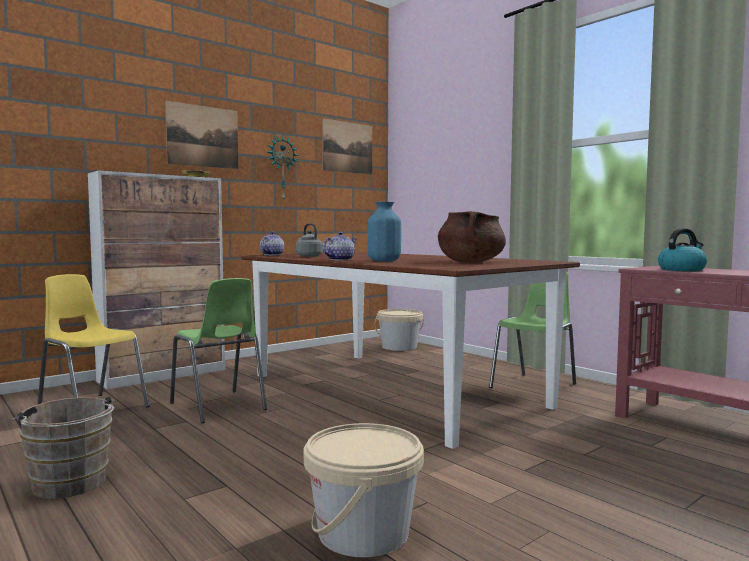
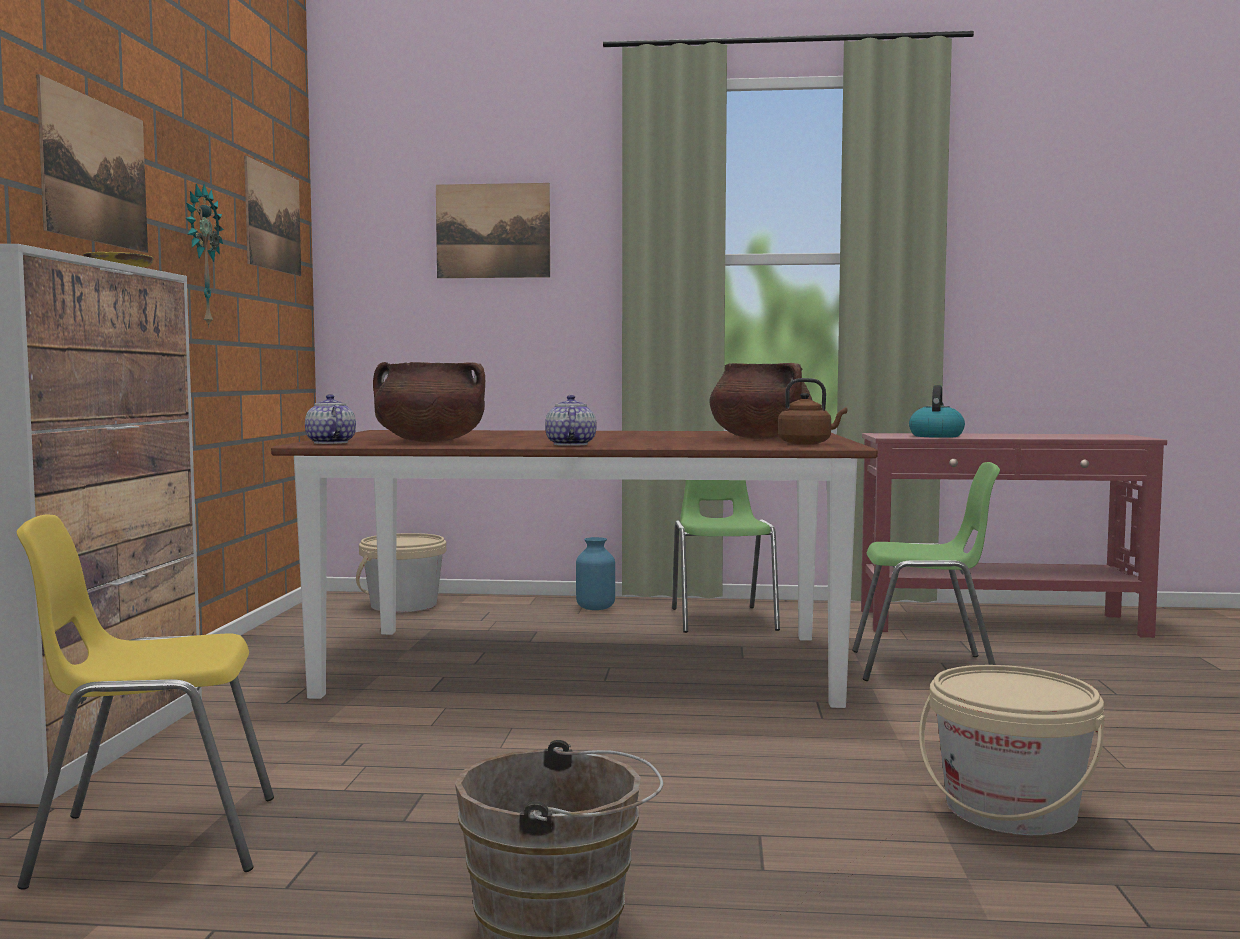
camera: 45 degrees left, 0 degrees up
green chair [170,278,267,424] -> green chair moved to [852,462,1000,681]
grey kettle [296,223,323,257] -> brown cooking pot [373,362,485,442]
blue vase [368,202,401,262] -> blue vase moved to [576,537,615,610]
none -> picture [436,183,550,278]
none -> brown kettle [778,378,847,445]

